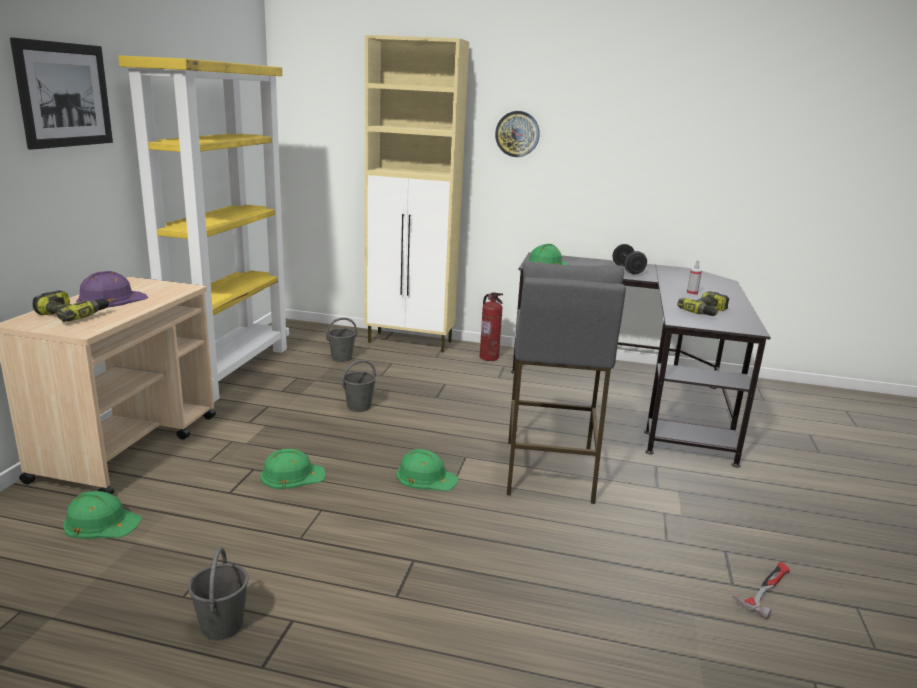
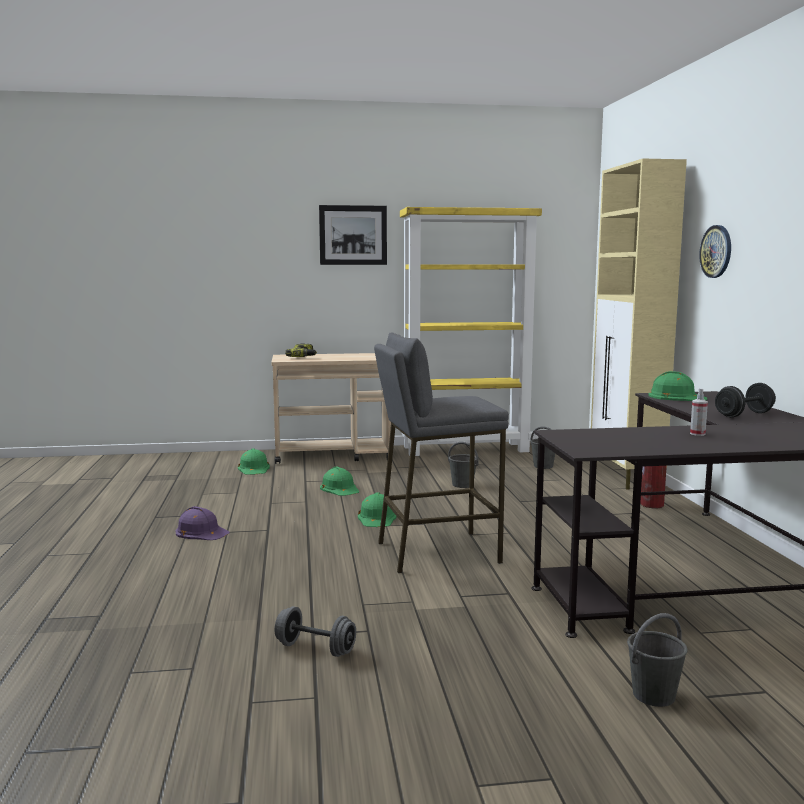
camera: 70 degrees right, 10 degrees down
purple hard hat [76,271,148,308] -> purple hard hat moved to [176,506,230,540]
grey bucket [188,547,249,640] -> grey bucket moved to [627,613,688,707]
power drill [677,291,729,316] -> none
hammer [733,562,790,619] -> grey dumbbell [275,606,356,657]

